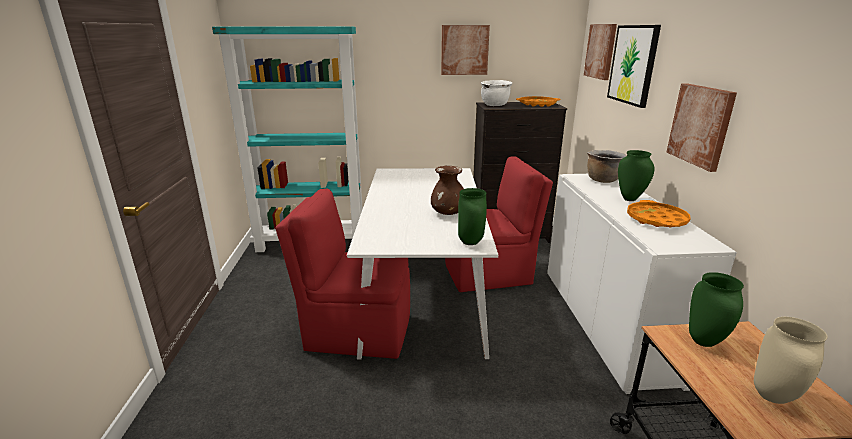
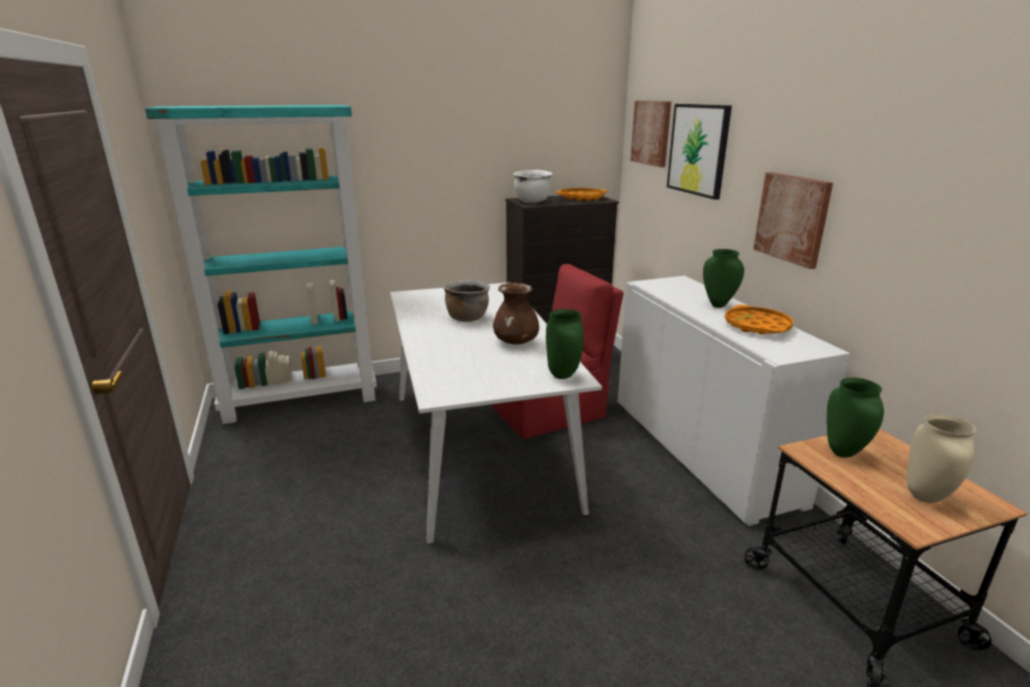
camera: 15 degrees left, 0 degrees up
red chair [275,189,410,359] -> none
picture [441,25,490,75] -> none
brown cooking pot [587,150,627,183] -> brown cooking pot moved to [443,280,490,322]

